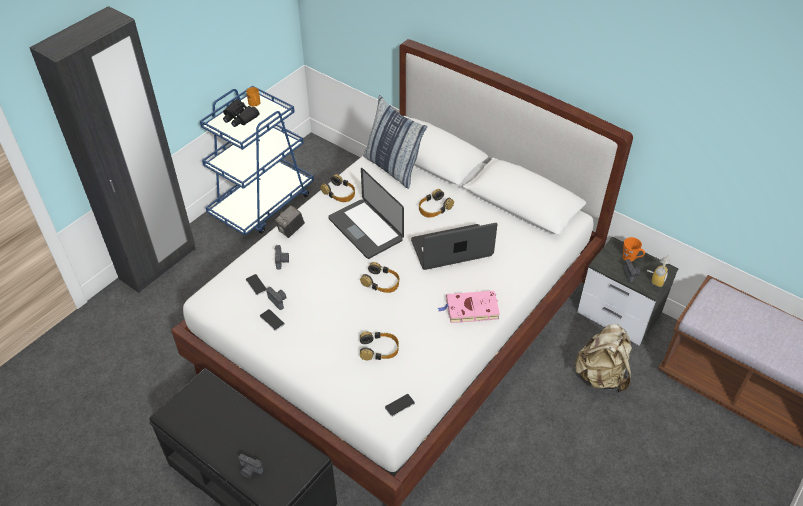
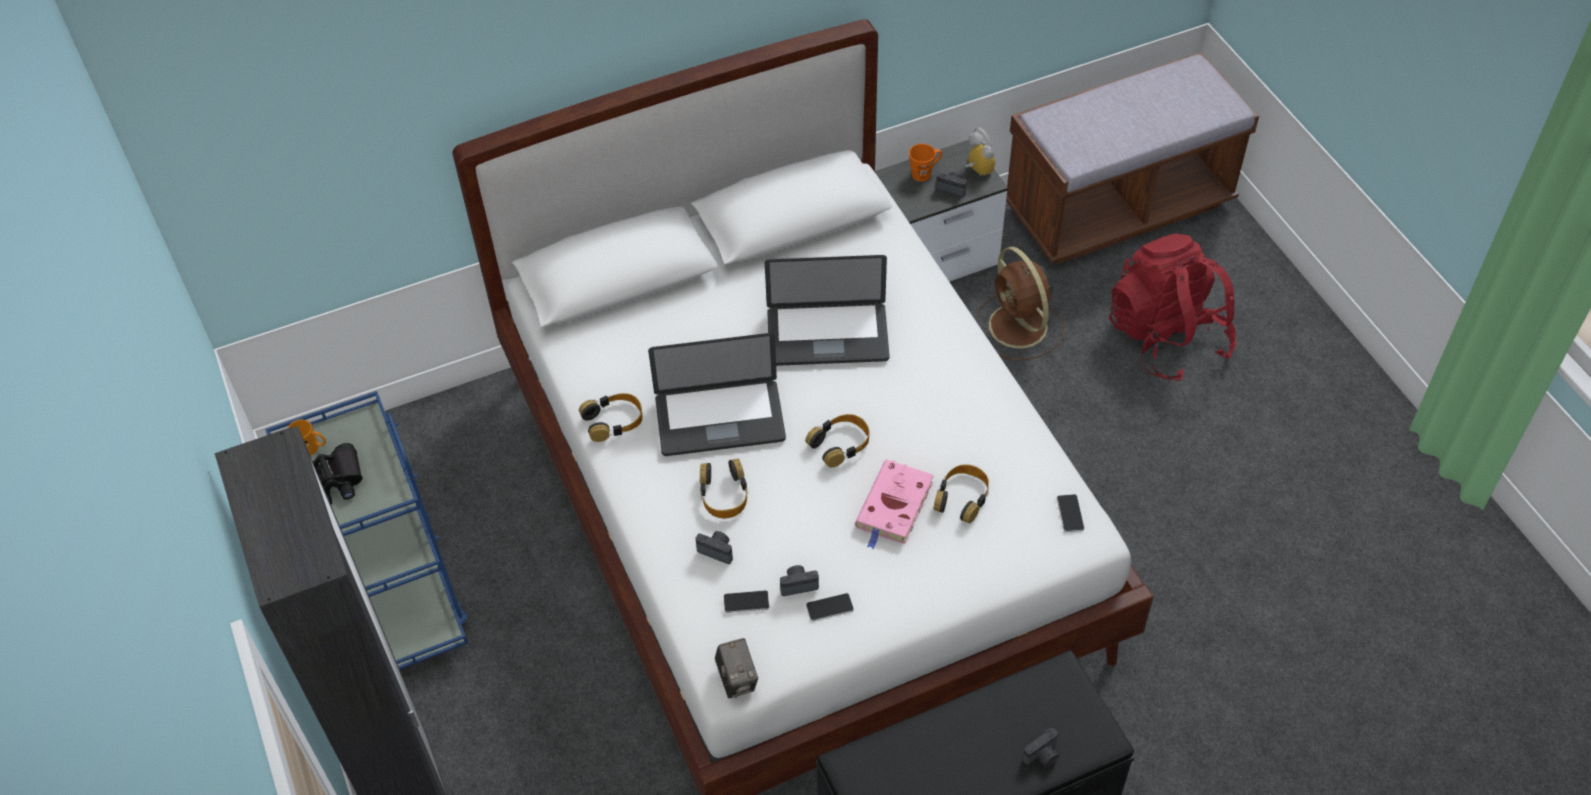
camera: 60 degrees left, 5 degrees up
camera [275,205,305,238] -> camera moved to [715,638,758,698]
pillow [363,95,427,189] -> none
laptop [411,223,497,270] -> laptop turned 105 degrees counterclockwise [765,255,890,366]
headphones [419,189,454,218] -> headphones moved to [700,459,748,518]
pink book [438,291,500,323] -> pink book moved to [855,460,934,549]
beige backpack [574,324,632,393] -> brown fan [975,247,1065,360]
none -> red backpack [1109,234,1237,381]

